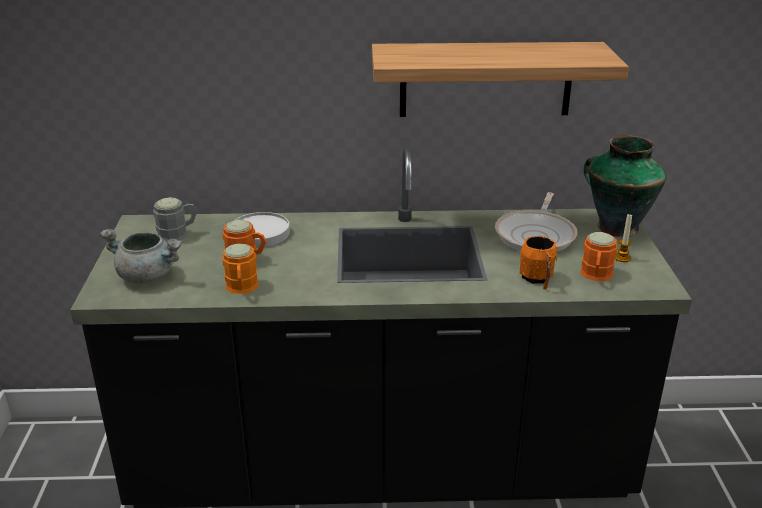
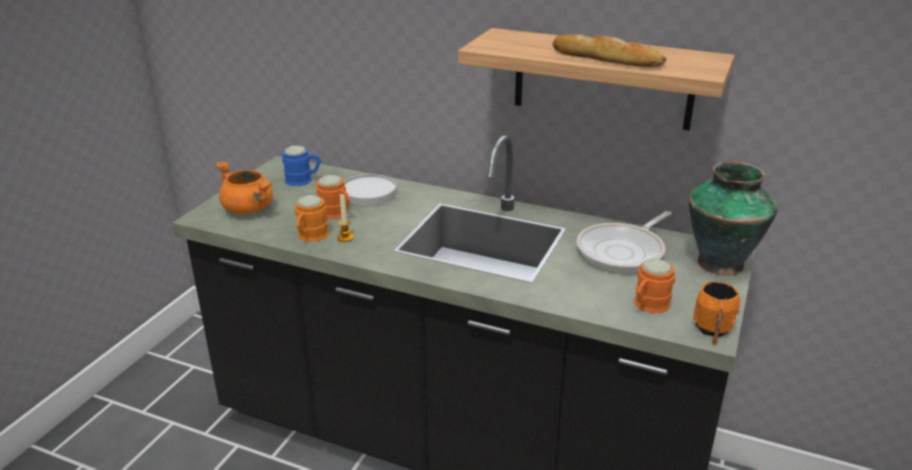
camera: 25 degrees right, 0 degrees up
grey cooking pot [100,229,183,283] -> orange cooking pot [215,161,273,214]
grey mug [153,197,198,242] -> blue mug [282,146,321,186]
orange mug [519,236,557,290] -> orange mug moved to [693,282,741,345]
candle [614,214,632,262] -> candle moved to [337,194,354,242]
none -> bread [553,34,666,67]

